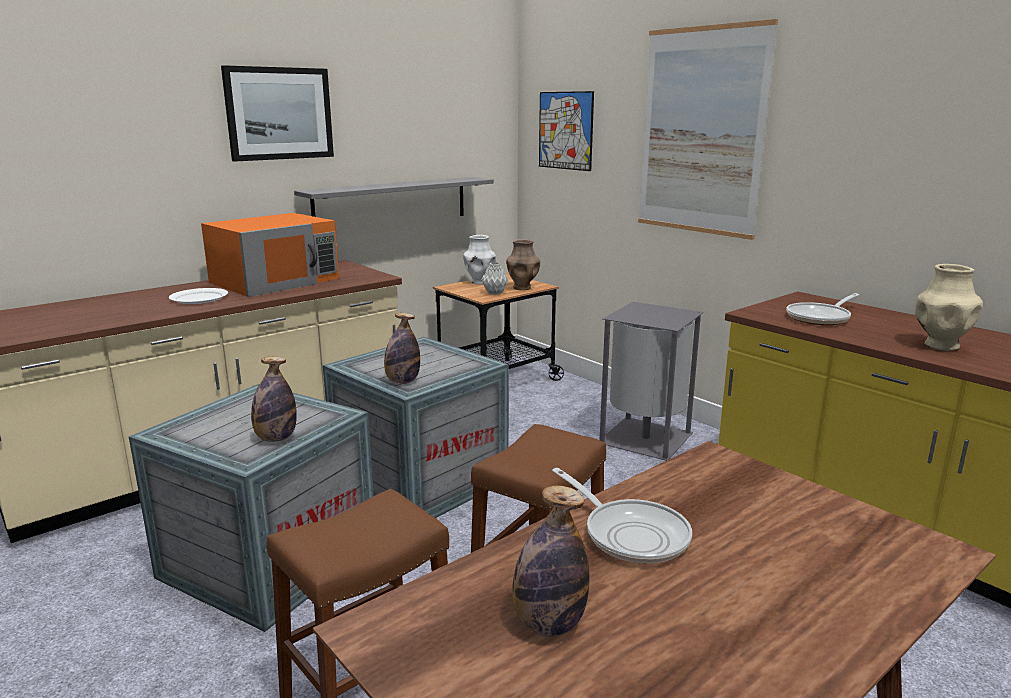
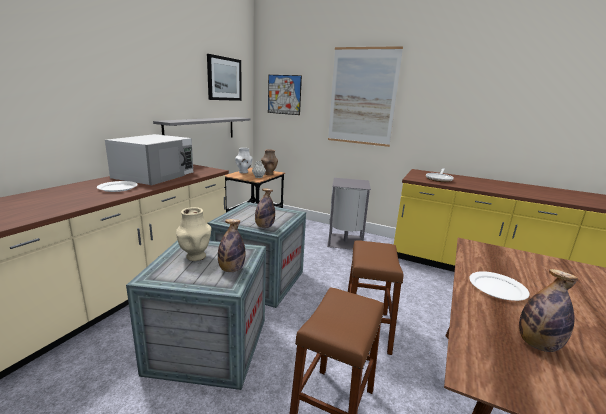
camera: 25 degrees left, 0 degrees up
orange microwave [201,213,339,297] -> white microwave [105,134,193,185]
picture [221,65,334,162] -> picture moved to [207,54,242,101]
frying pan [552,468,692,563] -> white plate [469,271,530,301]
beige vase [915,264,983,351] -> beige vase moved to [176,207,212,261]

